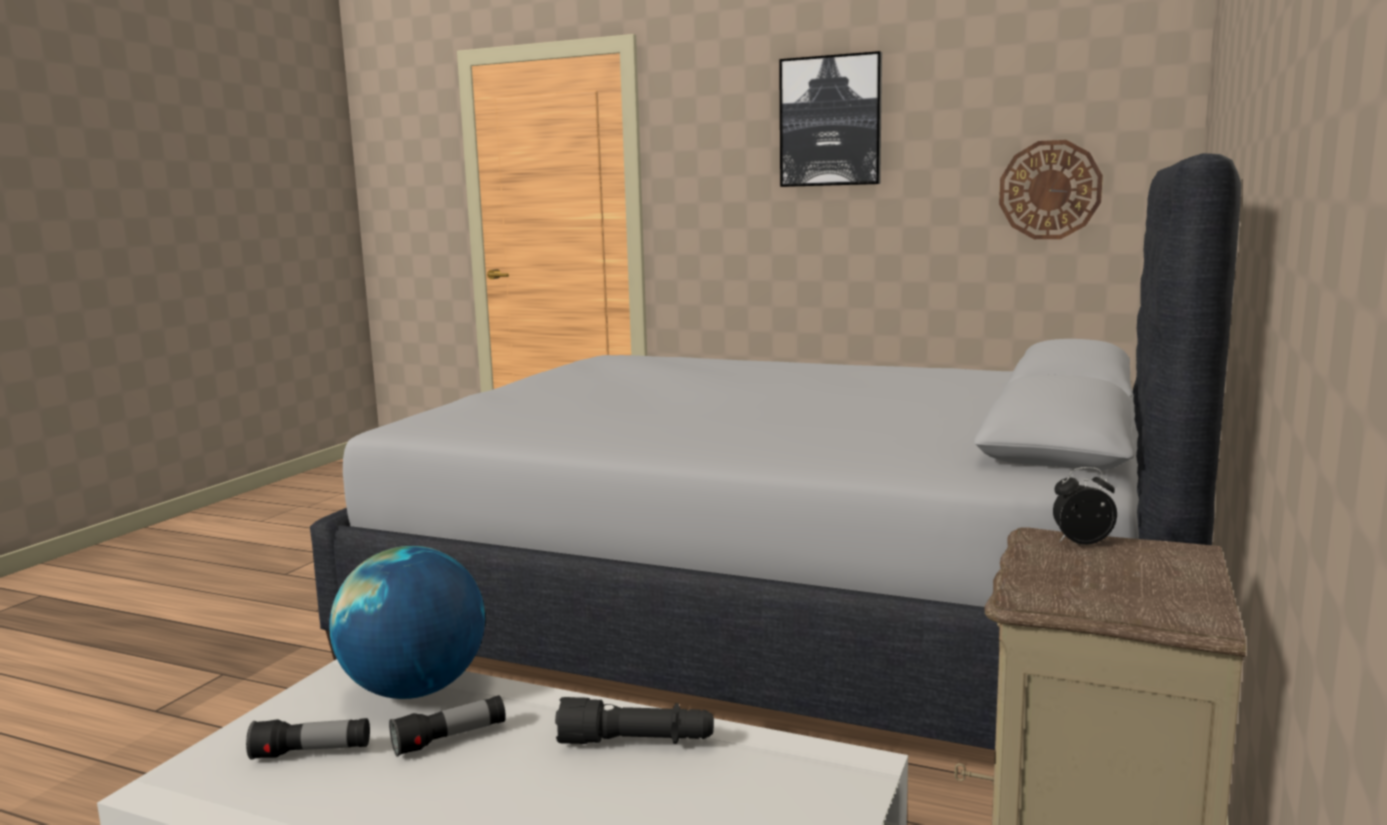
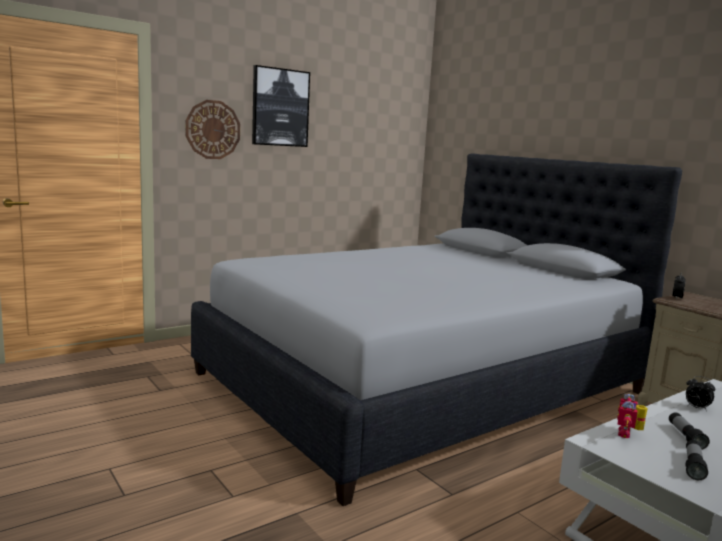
camera: 60 degrees left, 0 degrees up
globe [329,546,485,699] -> toy robot [617,394,648,438]
black flashlight [555,697,714,744] -> alarm clock [686,376,716,411]
wall clock [999,140,1103,239] -> wall clock moved to [185,100,240,159]

